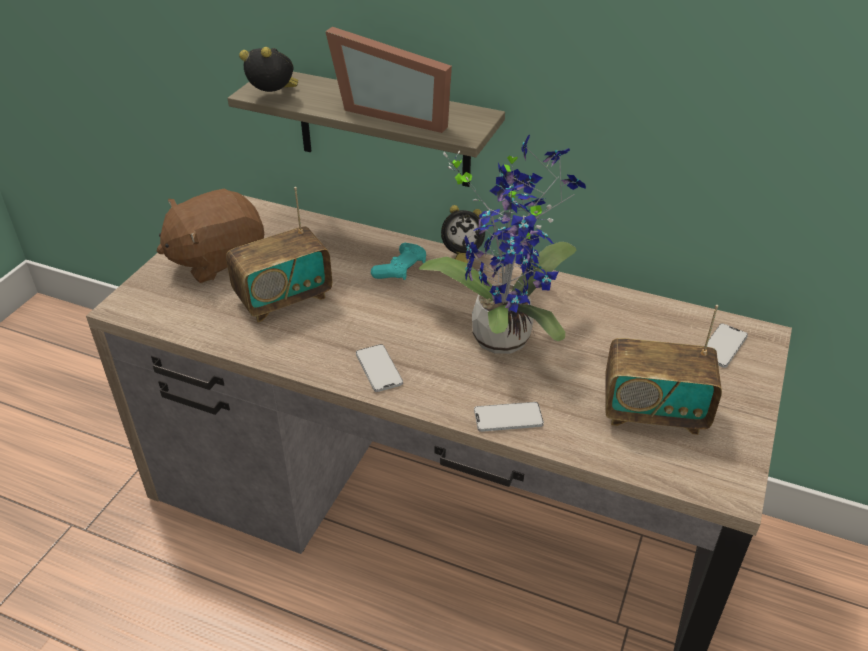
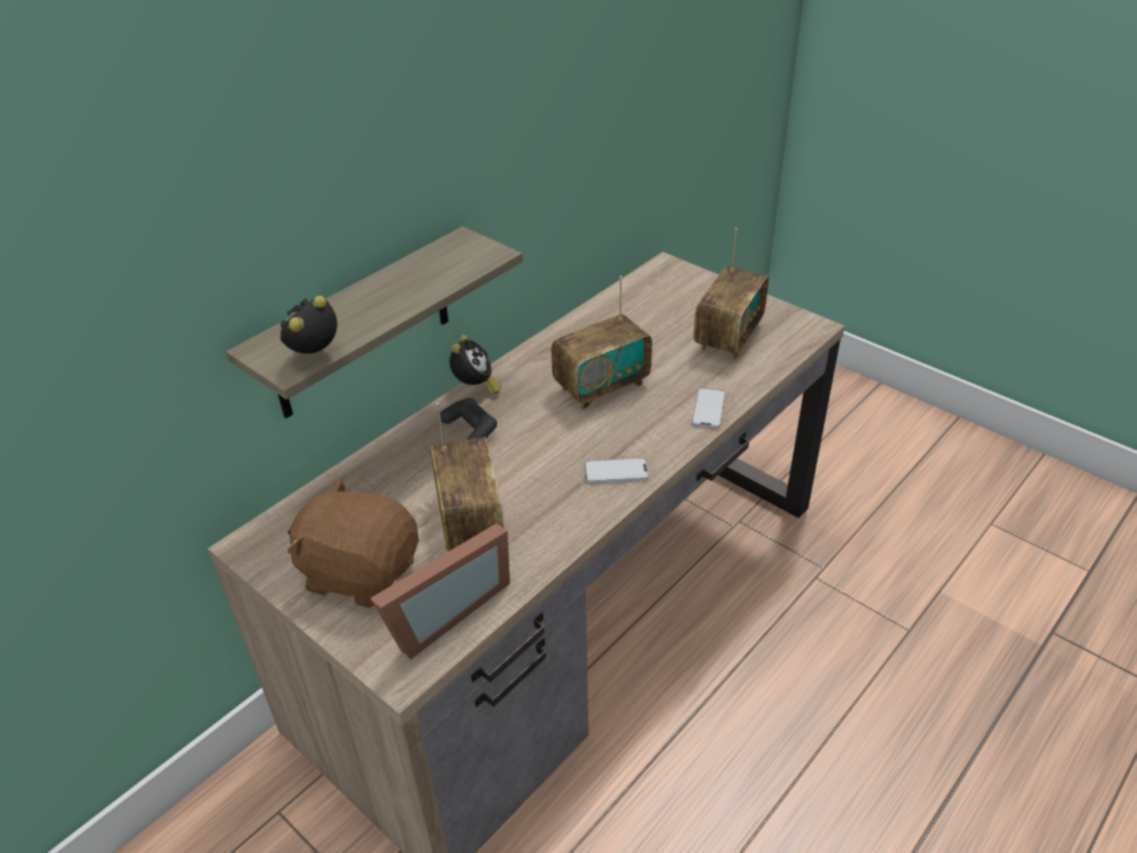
camera: 70 degrees left, 0 degrees up
brown plush toy [157,189,264,284] -> brown plush toy turned 120 degrees clockwise [288,478,419,608]
picture frame [325,27,452,133] -> picture frame moved to [370,523,510,659]
turquoise game controller [371,243,426,280] -> black game controller [440,398,497,440]
potted plant [419,135,586,354] -> radio [551,276,652,410]
phone [707,323,748,368] -> none

